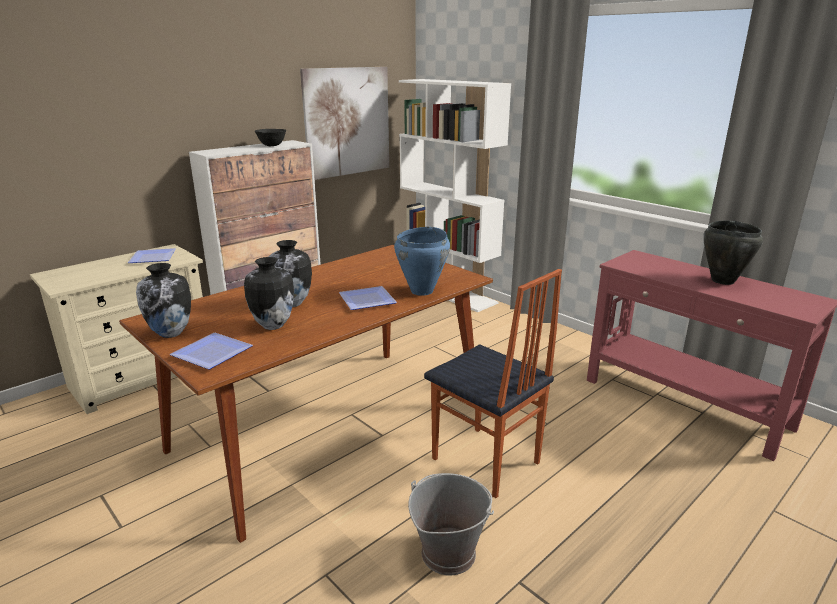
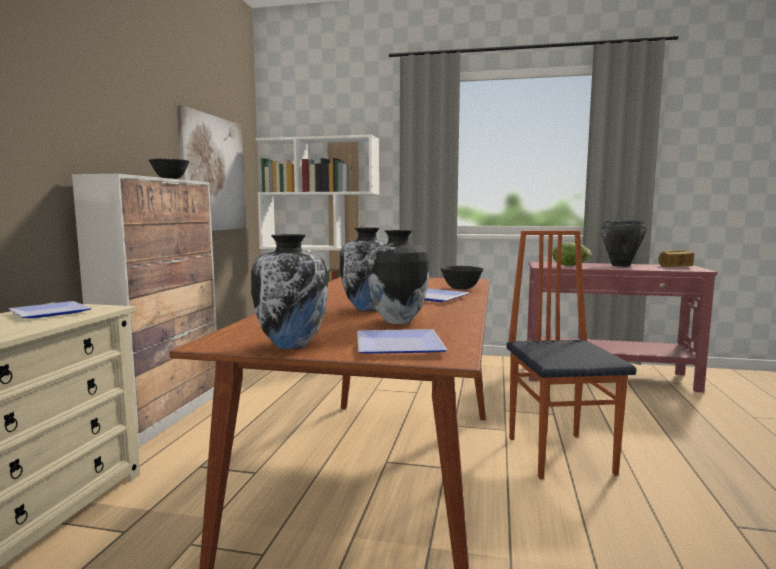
camera: 35 degrees left, 15 degrees down
blue cooking pot [394,227,450,296] -> black bowl [441,266,483,290]
grey bucket [408,473,494,576] -> none
chair [424,269,562,498] -> chair turned 105 degrees counterclockwise [506,230,637,479]
none -> lettuce [553,242,592,266]
none -> bread [658,250,694,267]

